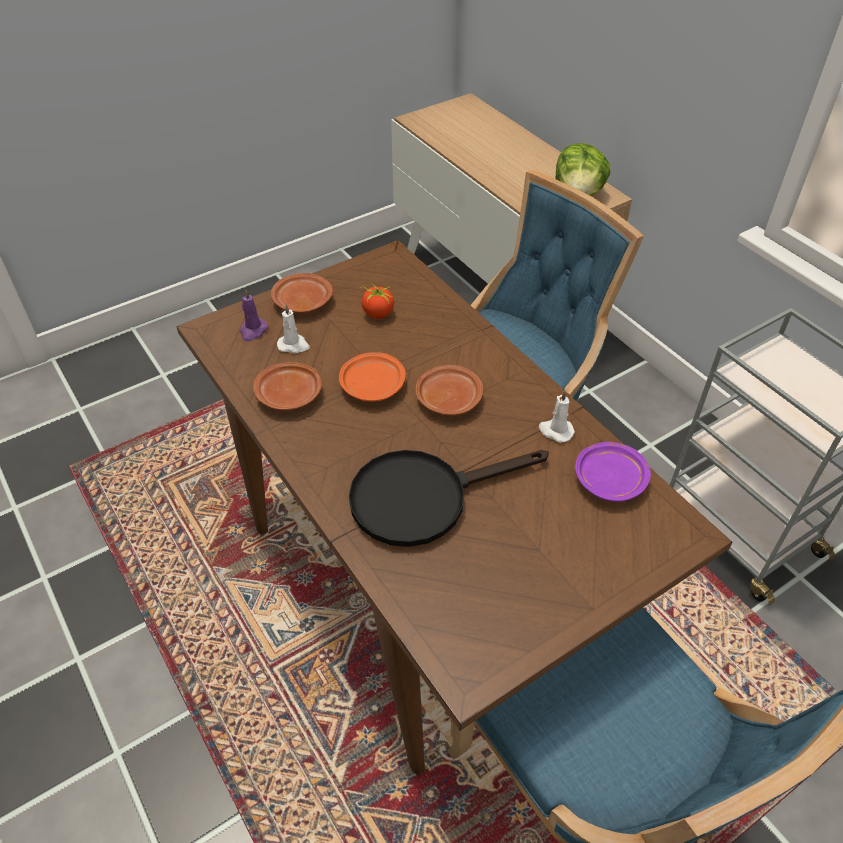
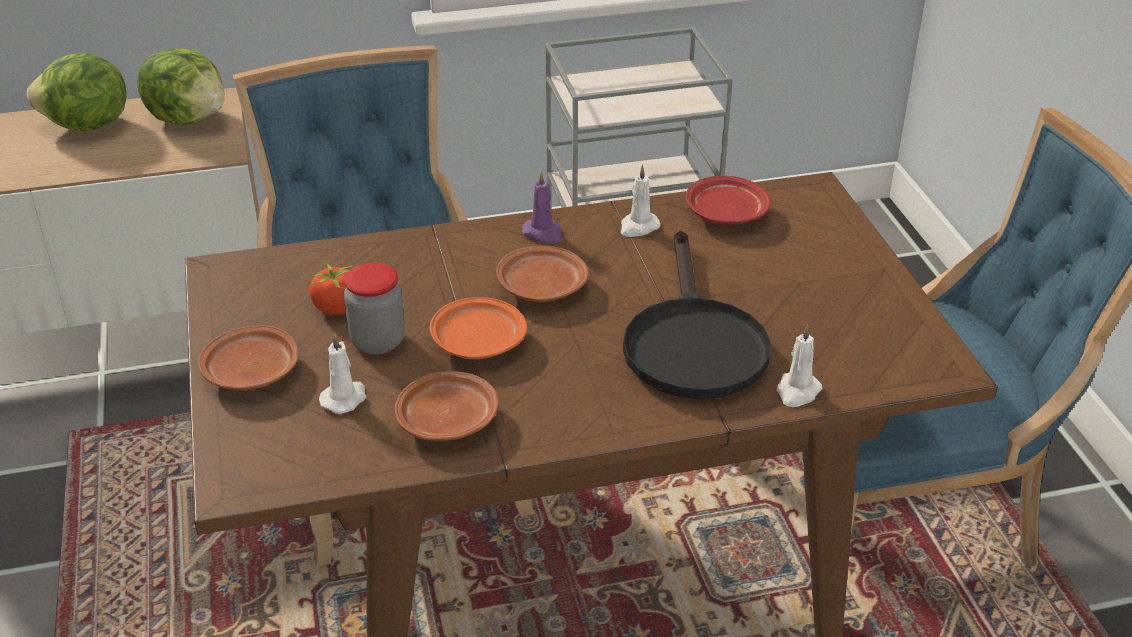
camera: 70 degrees left, 10 degrees down
purple candle [240,289,269,341] -> purple candle moved to [522,171,562,243]
purple plate [575,442,651,502] -> red plate [686,176,771,225]
none -> lettuce [27,54,126,132]
none -> jar [344,263,405,354]
none -> white candle [777,324,823,407]

